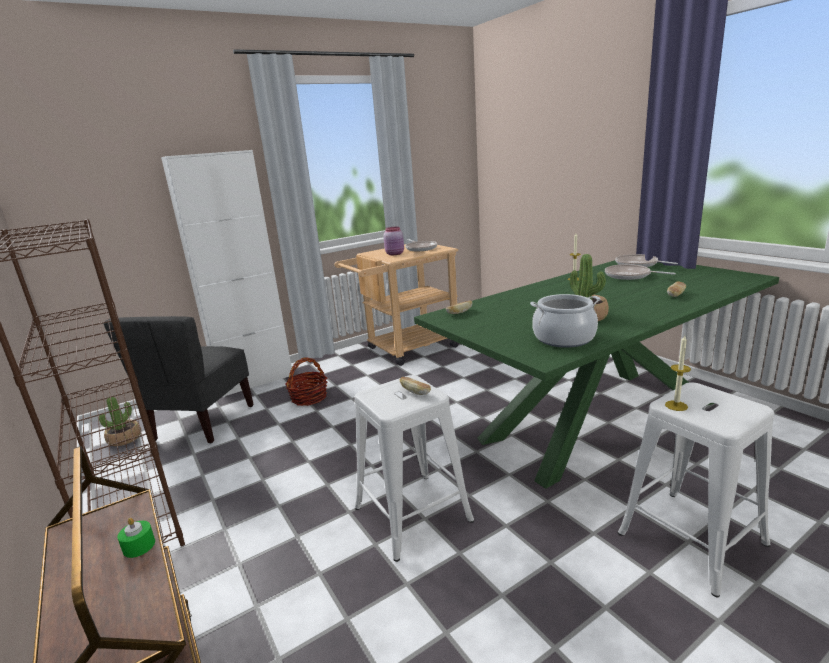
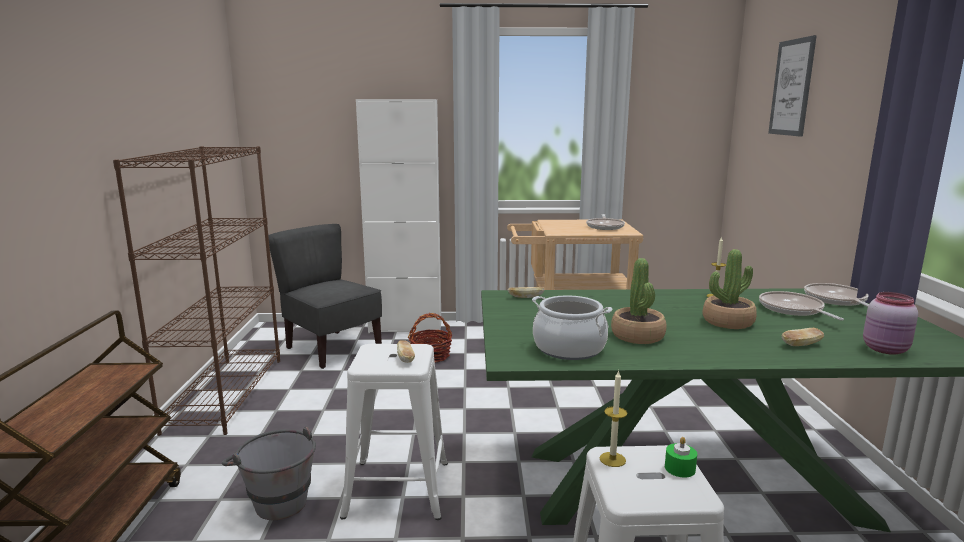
camera: 30 degrees right, 5 degrees down
potted plant [99,397,141,446] -> potted plant moved to [702,249,757,329]
grey chair [104,316,254,444] -> grey chair turned 90 degrees clockwise [268,224,382,369]
green candle [117,518,155,558] -> green candle moved to [665,437,697,478]
pink jar [383,227,404,255] -> pink jar moved to [863,292,918,355]
none -> grey bucket [222,426,316,520]
none -> picture [768,35,817,137]

